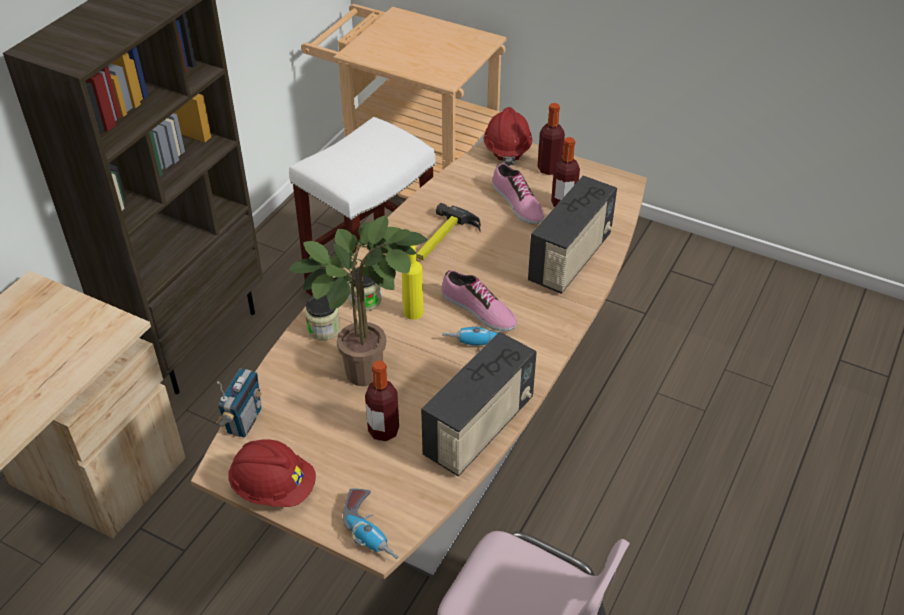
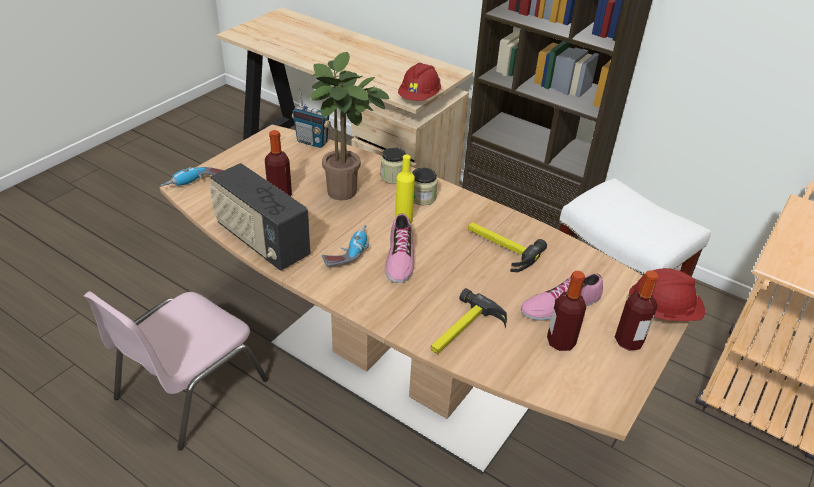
camera: 95 degrees right, 5 degrees down
red hard hat [228,439,316,507] -> red hard hat moved to [398,63,441,101]
shoe [441,270,517,332] -> shoe turned 45 degrees counterclockwise [385,213,414,283]
radio [528,175,617,294] -> hammer [431,288,507,354]

